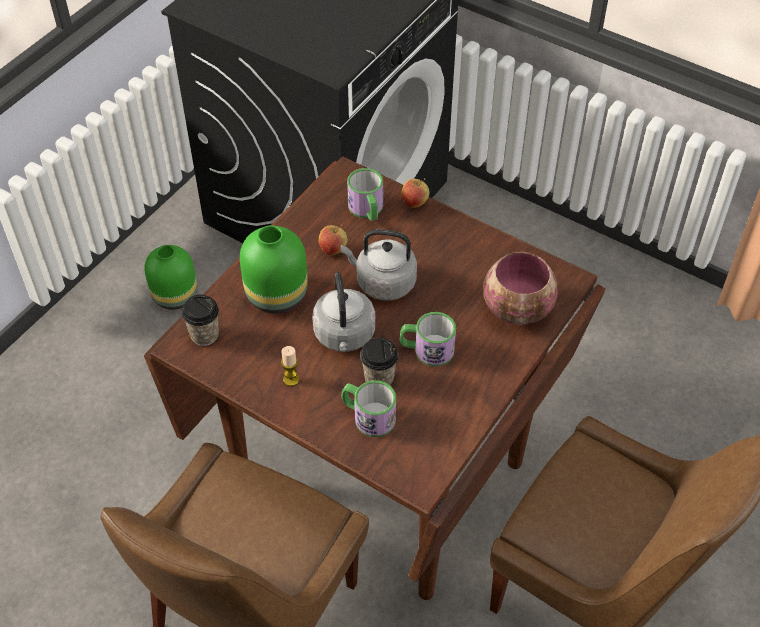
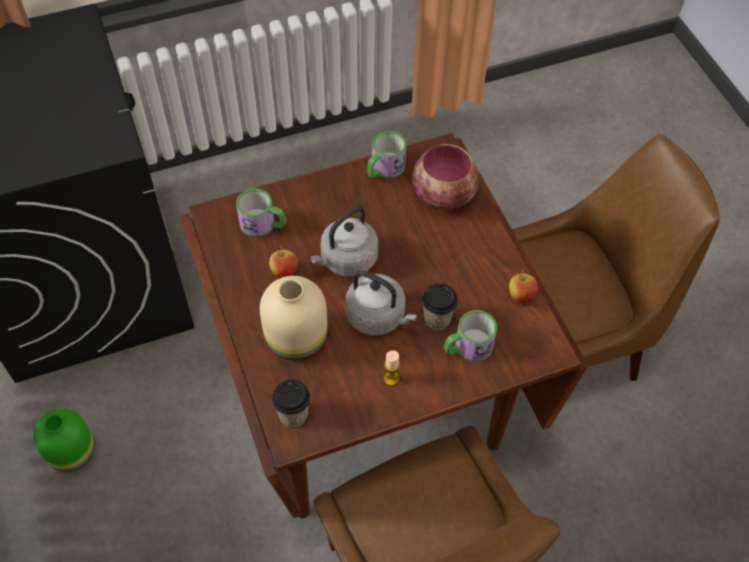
camera: 55 degrees left, 5 degrees up
green vase [240,225,308,314] -> beige vase [260,276,328,360]
mug [400,312,456,366] -> mug moved to [367,131,406,178]
apple [401,178,429,208] -> apple moved to [509,270,538,303]

